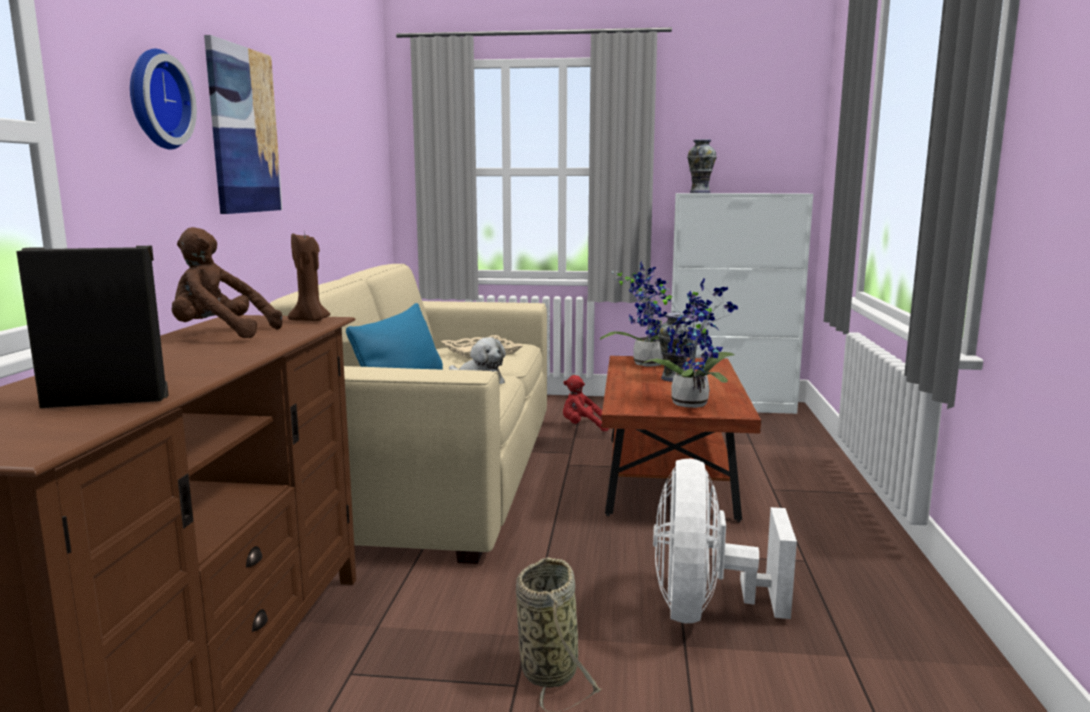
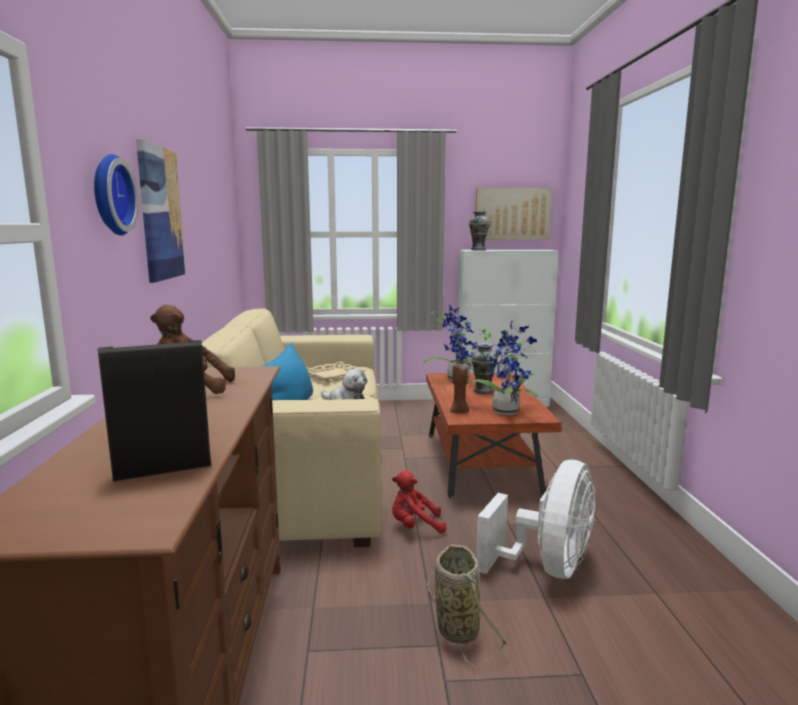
camera: 10 degrees left, 0 degrees up
brown candle [288,233,331,321] -> brown candle moved to [450,365,469,413]
red plush toy [563,375,609,431] -> red plush toy moved to [392,471,446,534]
white fan [653,459,797,623] -> white fan turned 150 degrees counterclockwise [476,460,595,579]
none -> picture [476,188,552,240]

